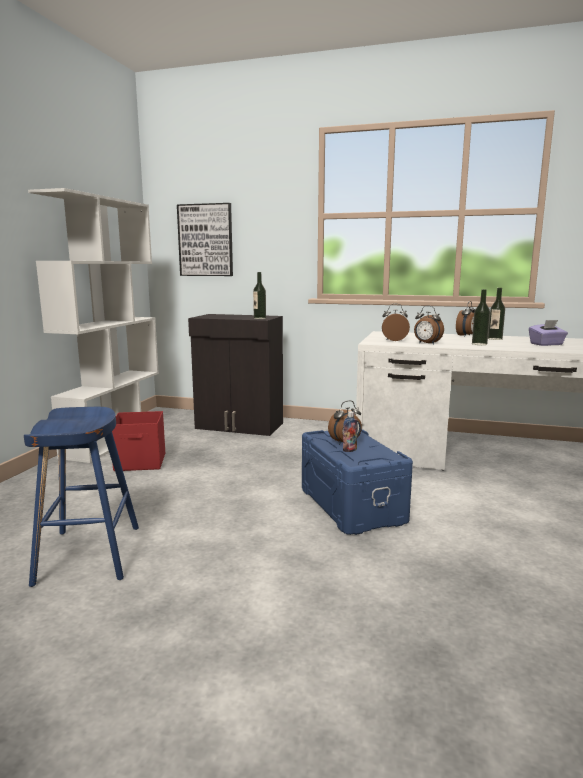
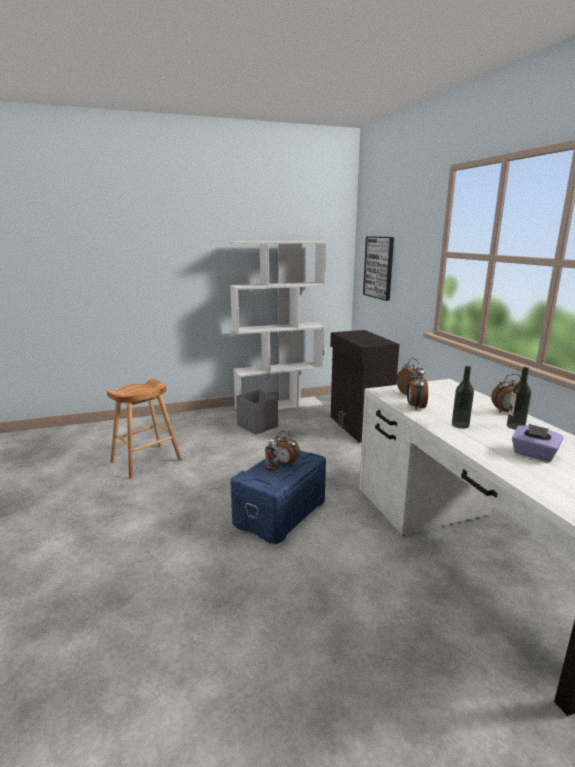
camera: 55 degrees right, 5 degrees up
blue stool [24,407,139,587] -> brown stool [107,379,182,479]
red storage box [112,411,165,471] -> grey storage box [236,389,278,435]
bottle [253,272,266,319] -> none

